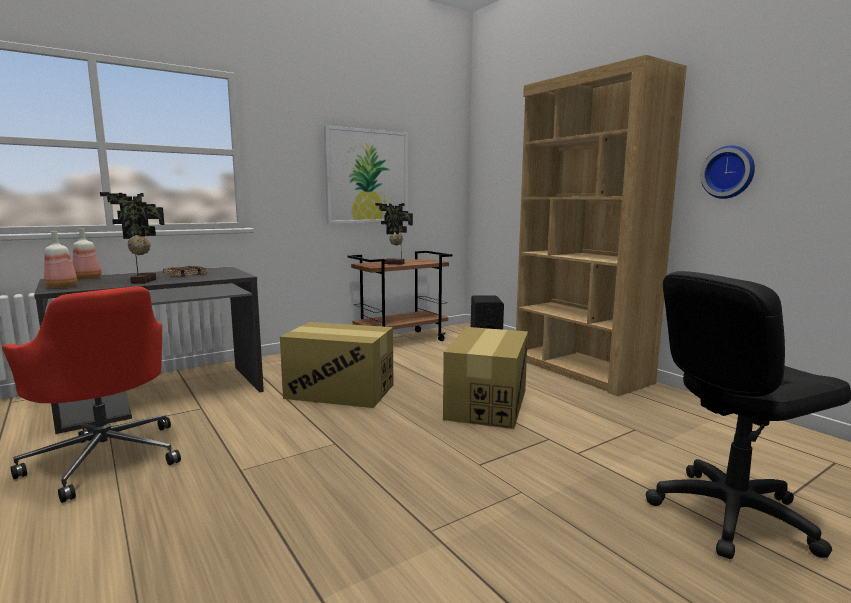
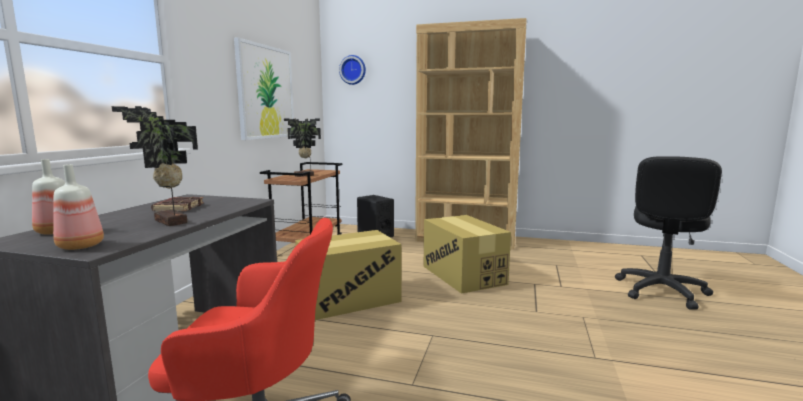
camera: 40 degrees left, 0 degrees up
wall clock [701,146,755,199] -> wall clock moved to [339,55,366,85]

